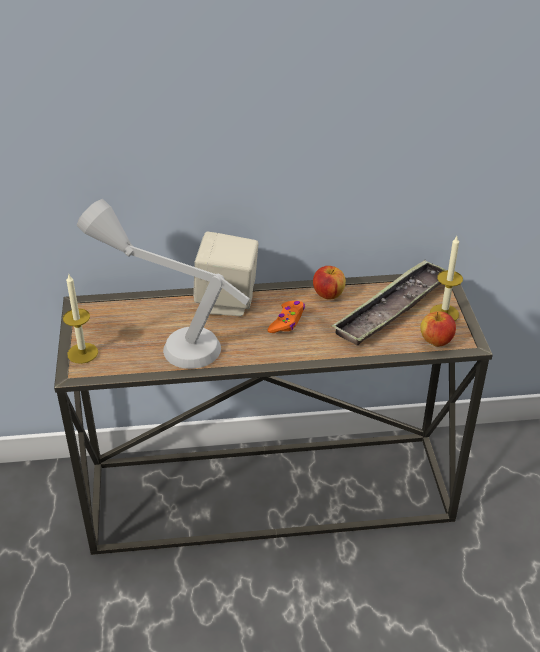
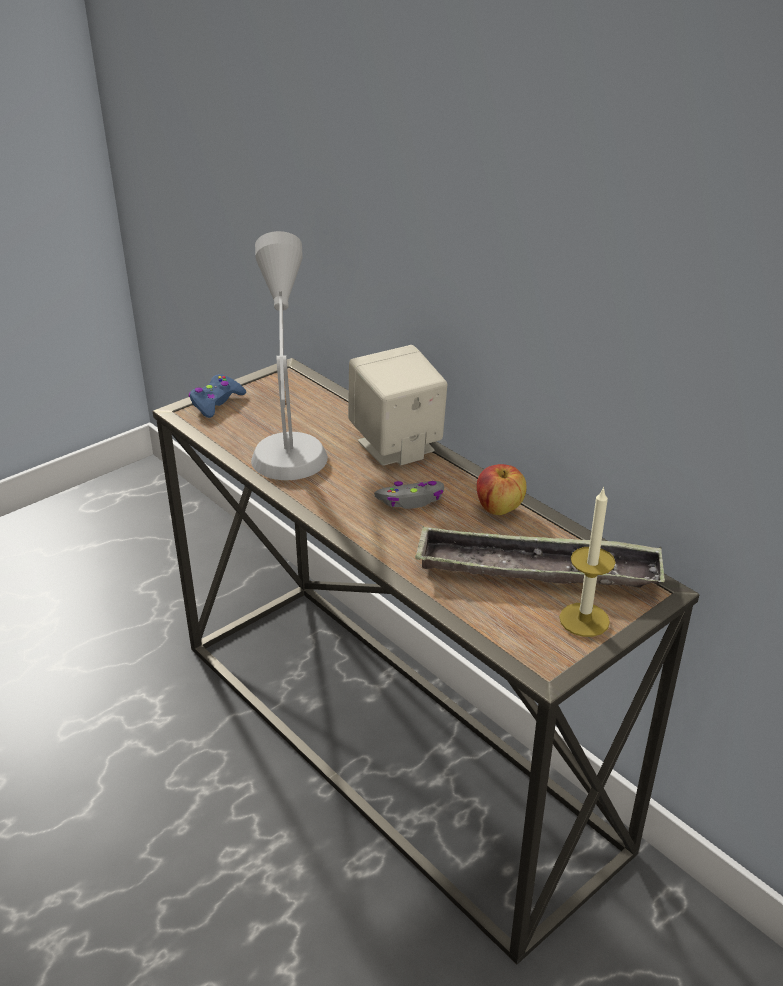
camera: 55 degrees right, 5 degrees down
candle [63,273,98,364] -> blue game controller [189,374,246,418]
orange game controller [267,301,305,333] -> grey game controller [374,481,444,509]
apple [421,311,456,347] -> none

